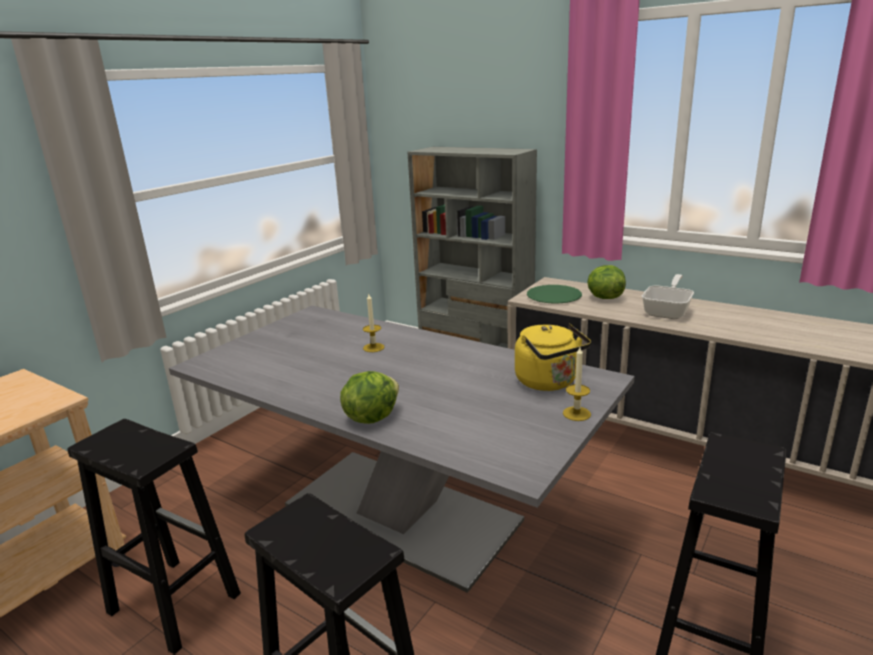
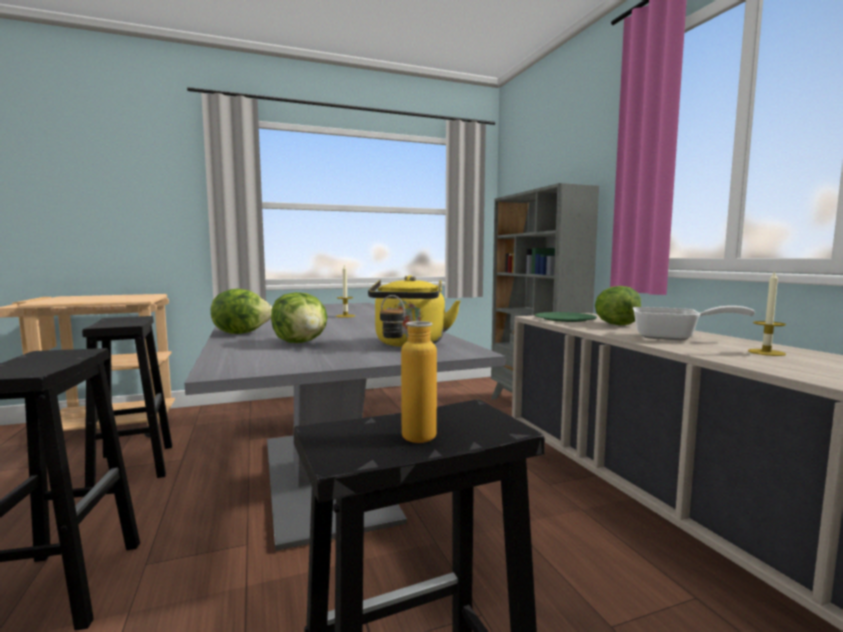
camera: 35 degrees right, 15 degrees down
candle [563,347,591,421] -> candle moved to [748,270,786,356]
frying pan [642,274,694,319] -> frying pan turned 45 degrees clockwise [633,306,755,340]
none -> lettuce [271,292,327,343]
none -> bottle [380,295,437,443]

